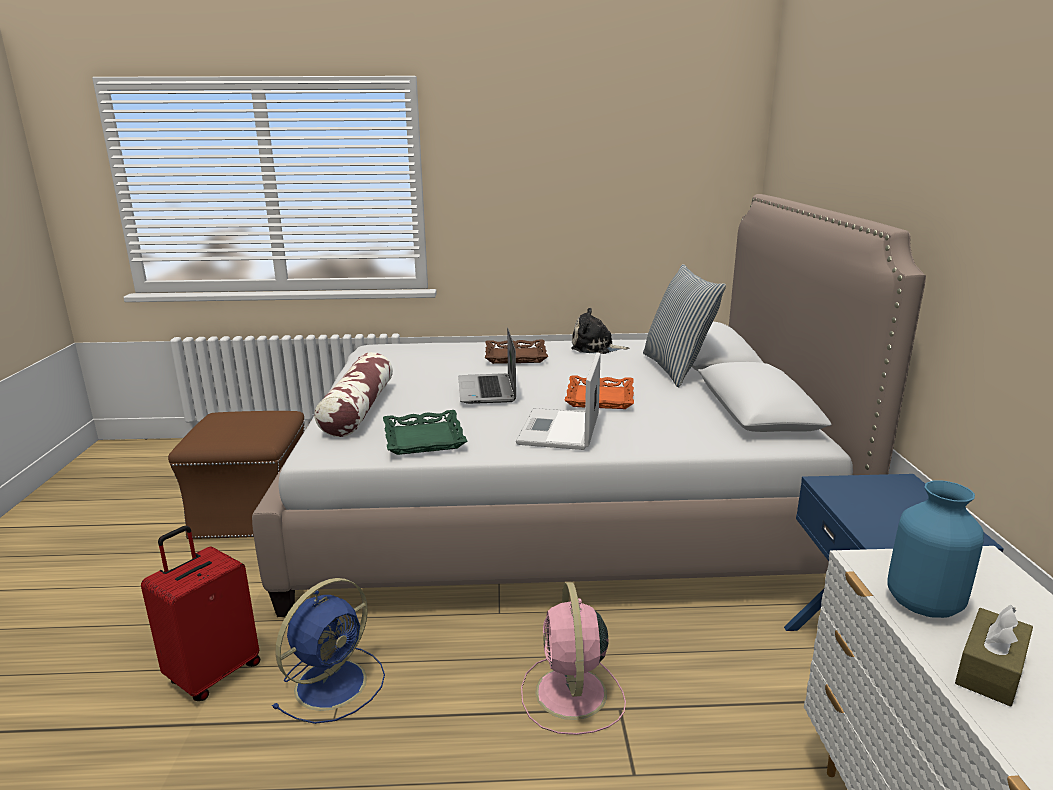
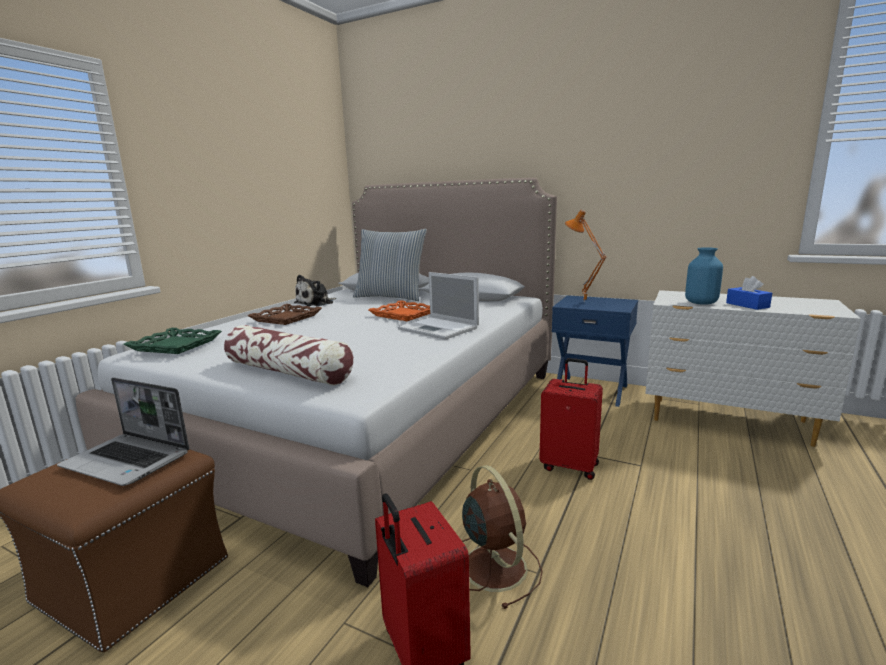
camera: 60 degrees left, 5 degrees down
blue fan [272,578,385,724] -> brown fan [462,465,542,609]
green tray [383,410,467,455] -> green tray moved to [123,328,222,354]
laptop [458,328,516,404] -> laptop moved to [57,377,189,486]
pink fan [521,582,626,735] -> red suitcase [539,358,603,480]
brown tissue box [955,605,1033,707] -> blue tissue box [726,276,772,310]
none -> orange table lamp [565,210,606,303]

